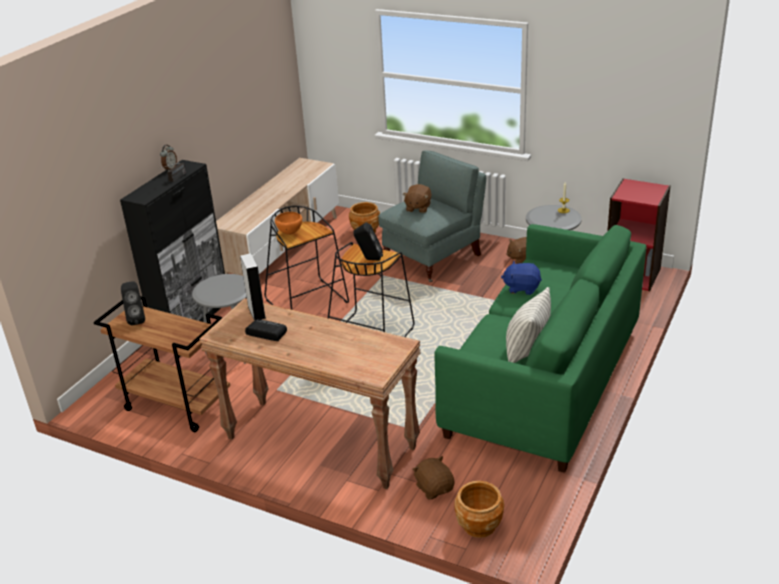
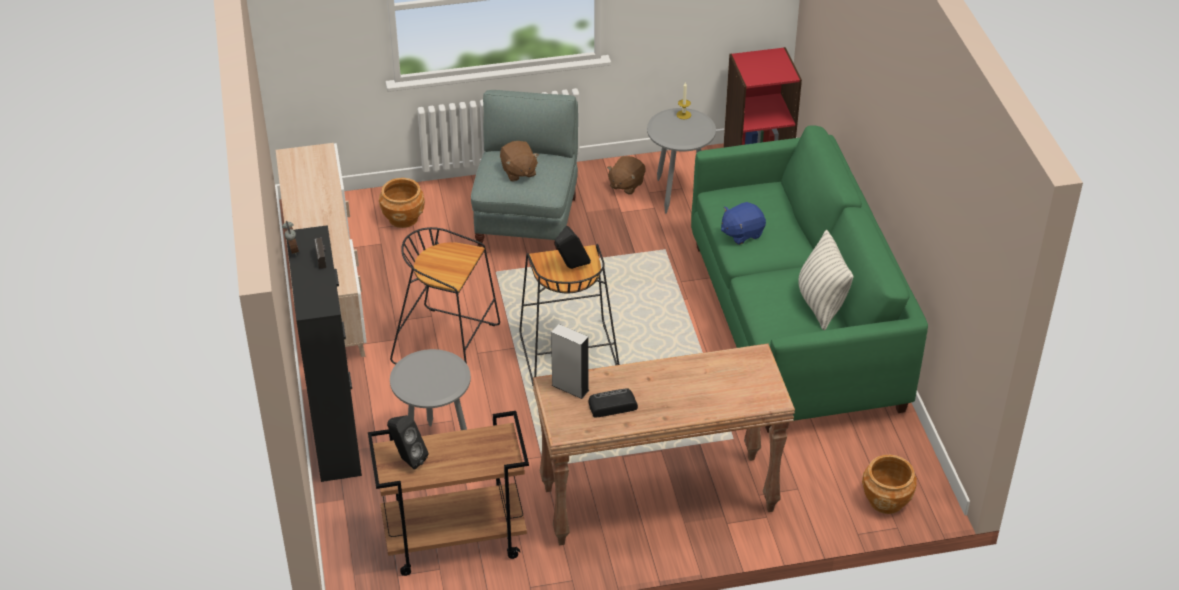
camera: 40 degrees left, 10 degrees up
orange bowl [275,212,302,235] -> none
brown plush toy [412,456,454,500] -> none

